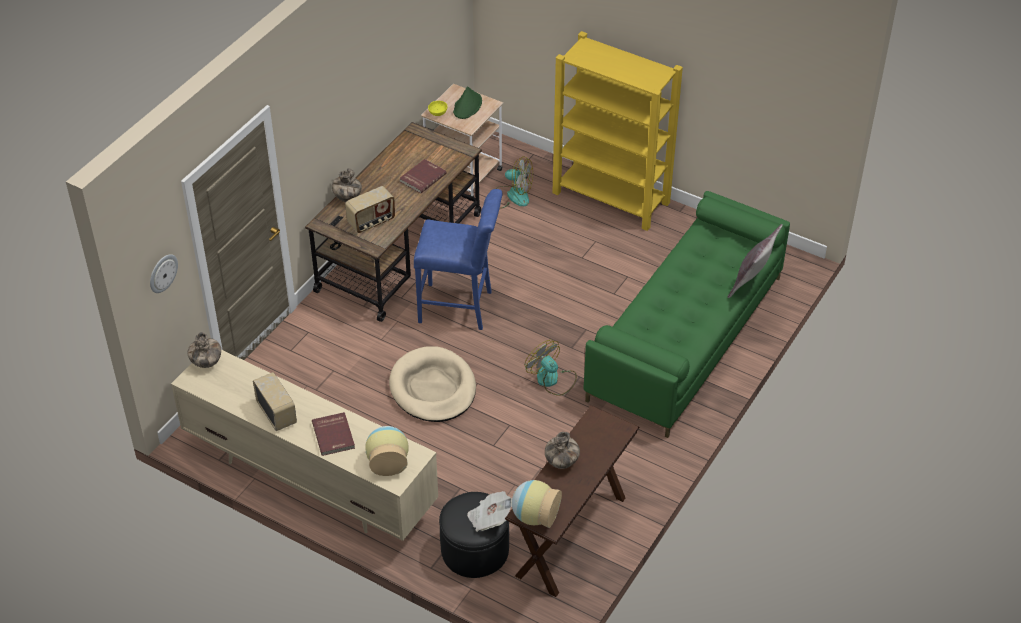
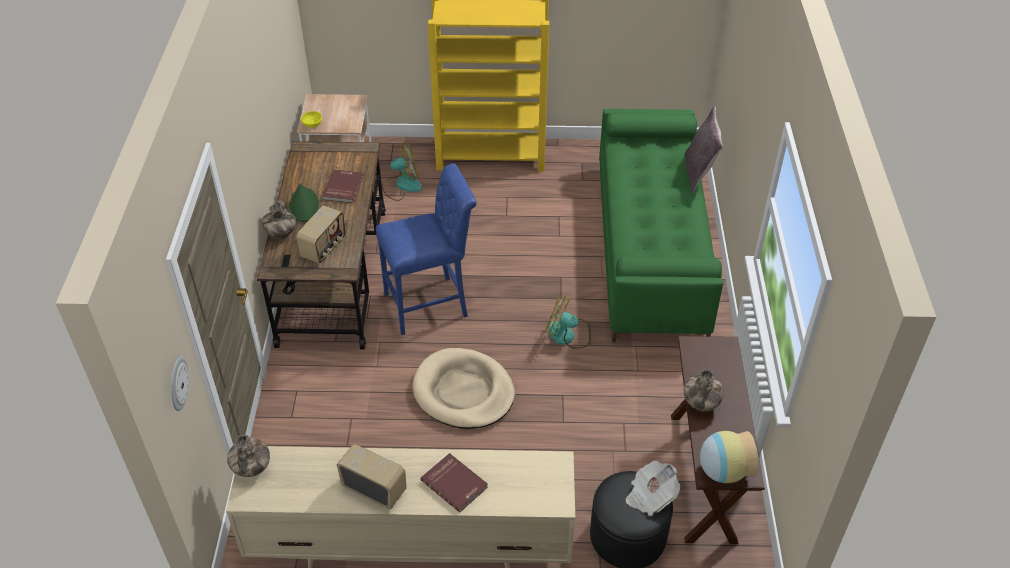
camera: 30 degrees left, 0 degrees up
vase [365,426,409,476] -> none
green hat [453,86,482,119] -> green hat moved to [289,184,319,222]

